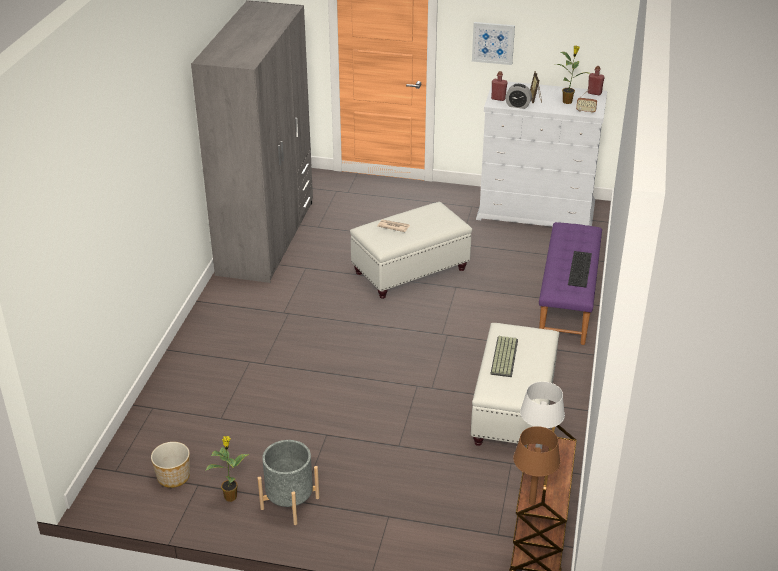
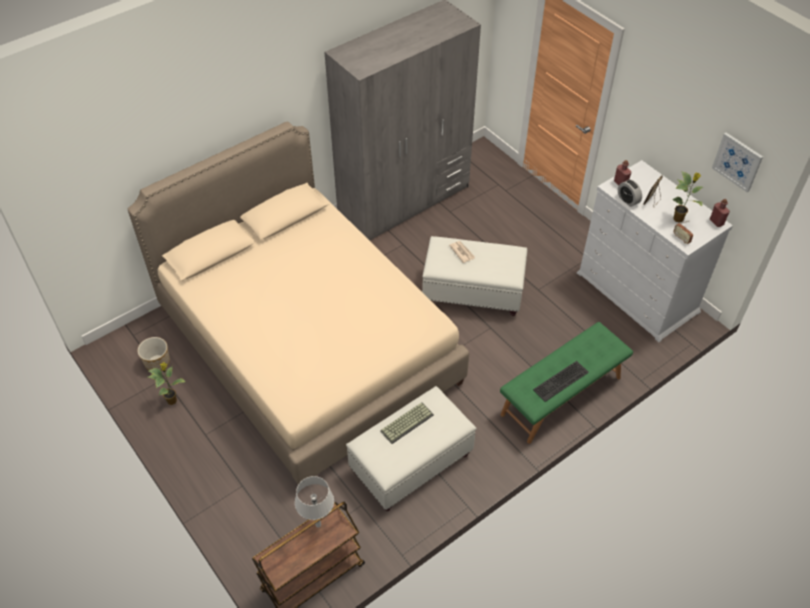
camera: 40 degrees right, 15 degrees up
grey planter [258,440,319,525] -> none
picture [472,22,515,65] -> picture moved to [712,133,763,192]
brown table lamp [513,426,560,505] -> none
purple bench [539,222,602,345] -> green bench [500,322,633,444]
none -> beige bed [128,121,469,485]

